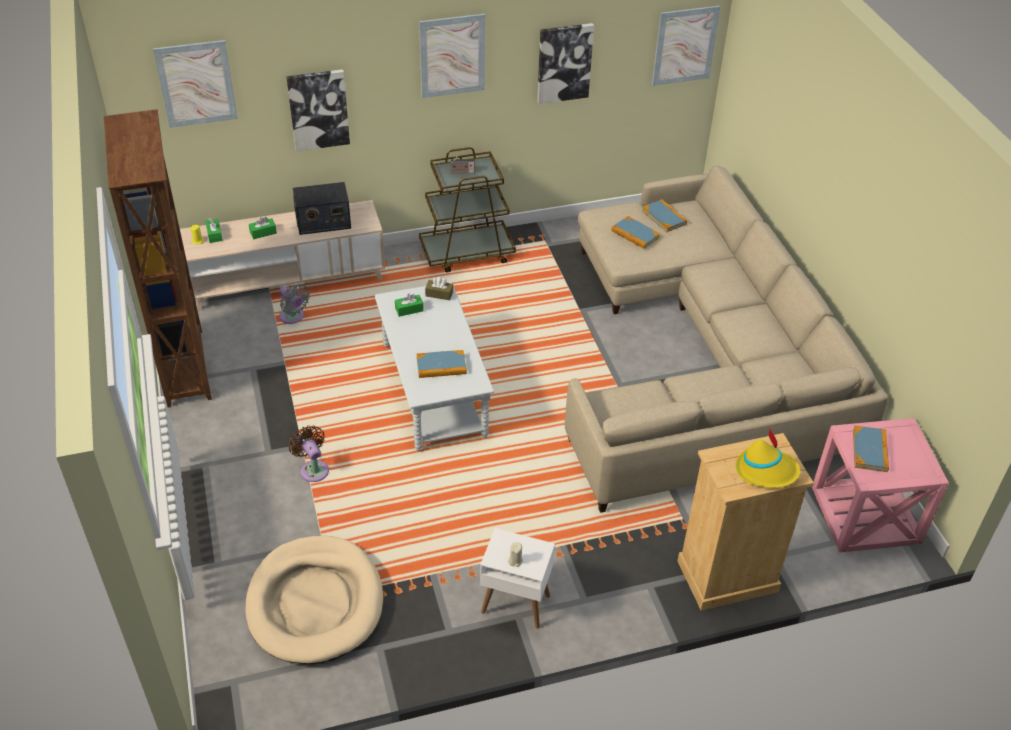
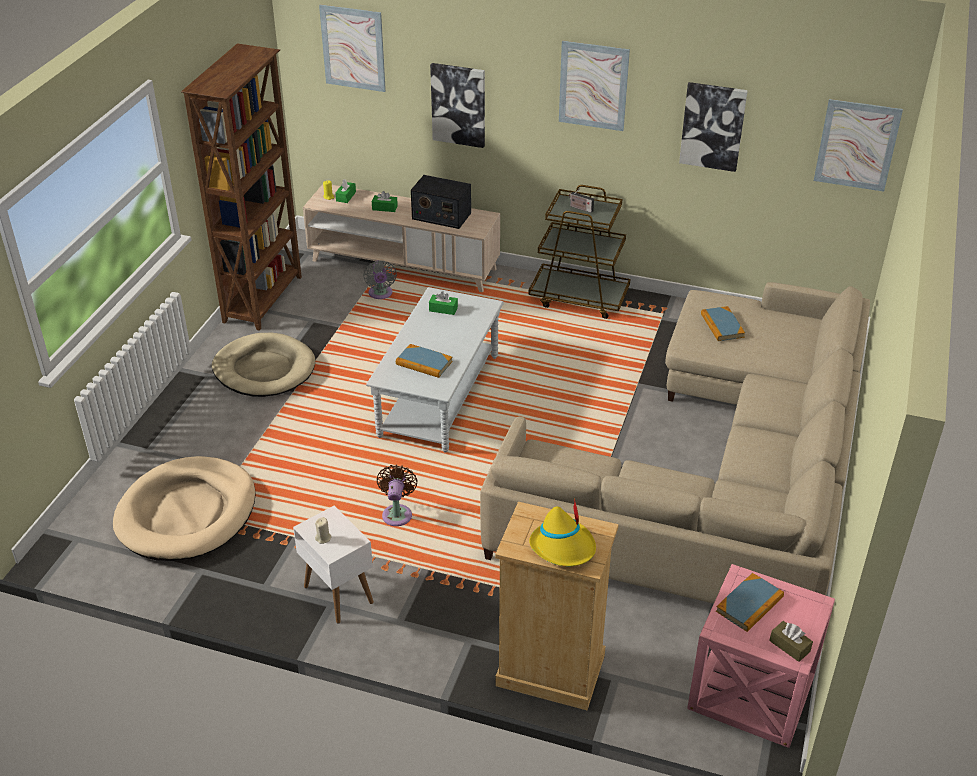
camera: 35 degrees right, 5 degrees down
brown fan [288,426,329,482] -> brown fan moved to [377,465,418,526]
brown tissue box [425,277,453,300] -> brown tissue box moved to [769,621,813,662]
book [642,199,687,232] -> none
none -> beige dog bed [212,333,315,397]

